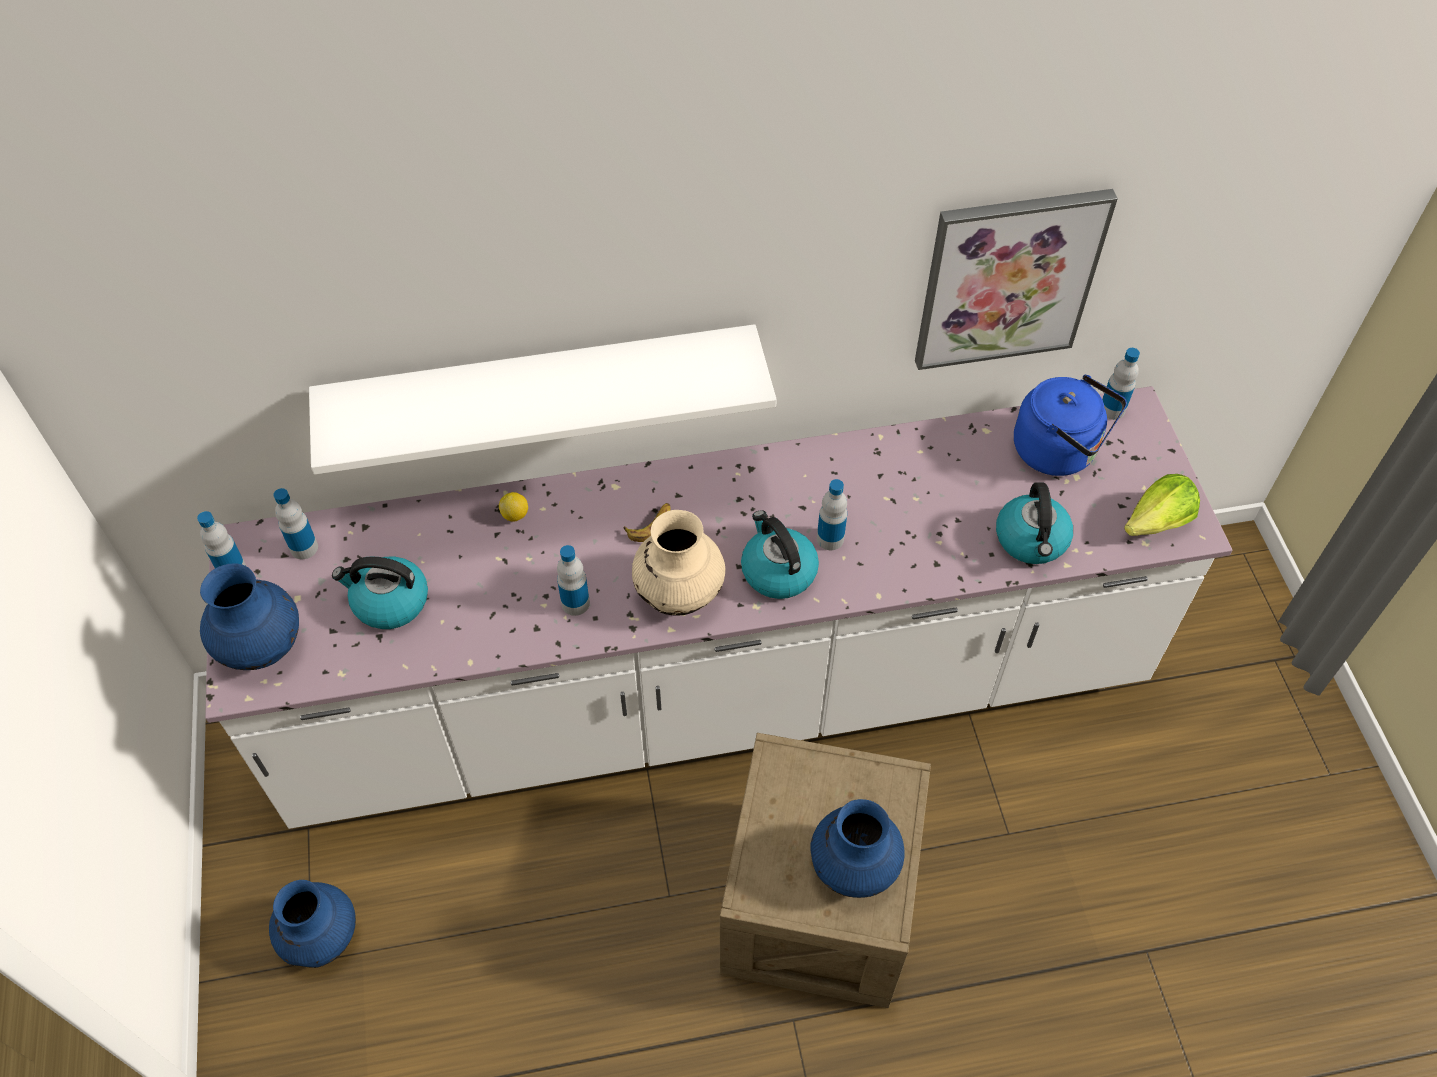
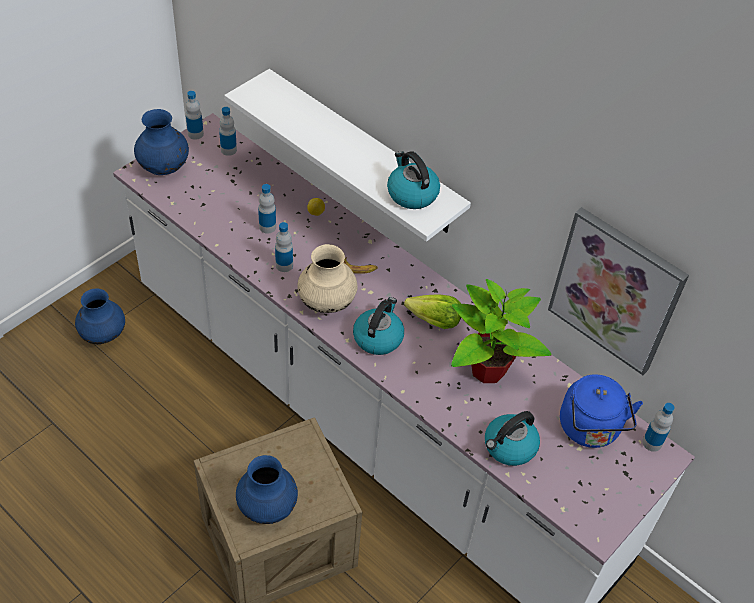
camera: 50 degrees right, 5 degrees down
kettle [332,557,428,629] -> kettle moved to [387,151,440,209]
bottle [817,479,847,550] -> bottle moved to [258,184,276,234]
lettuce [1124,474,1200,536] -> lettuce moved to [404,294,461,329]
none -> potted plant [451,279,552,383]

